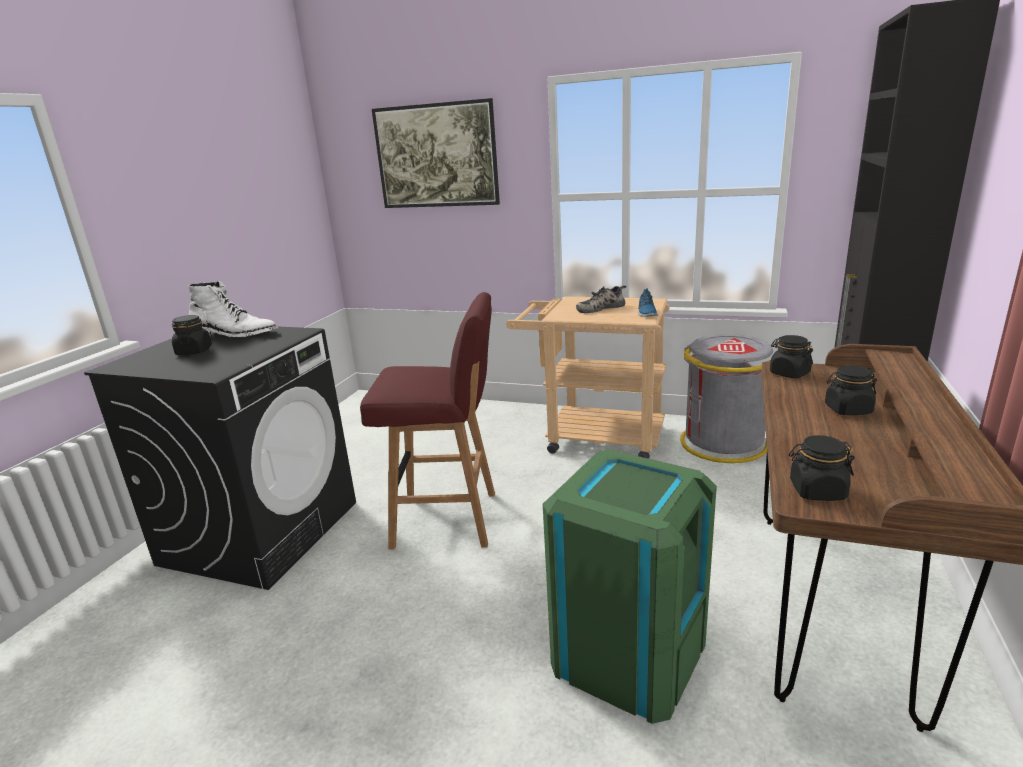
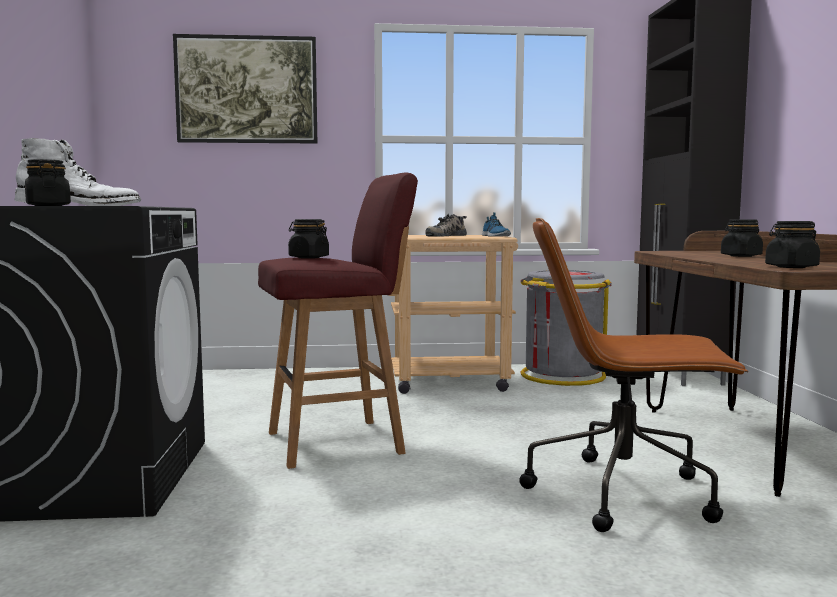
camera: 25 degrees left, 15 degrees down
green trash can [543,449,717,724] -> brown office chair [519,218,749,532]
black jar [770,335,813,378] -> black jar moved to [288,219,329,259]

